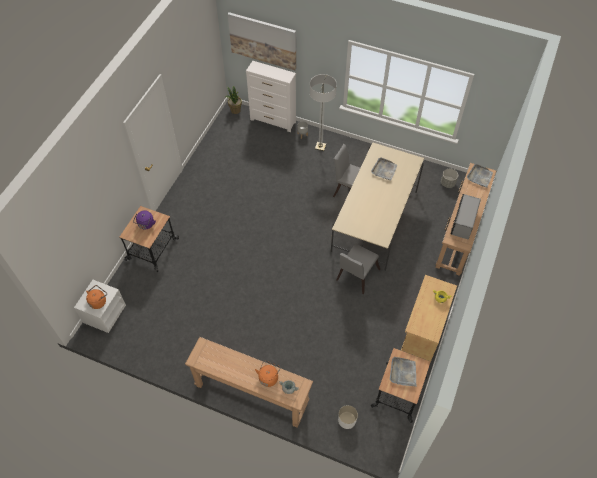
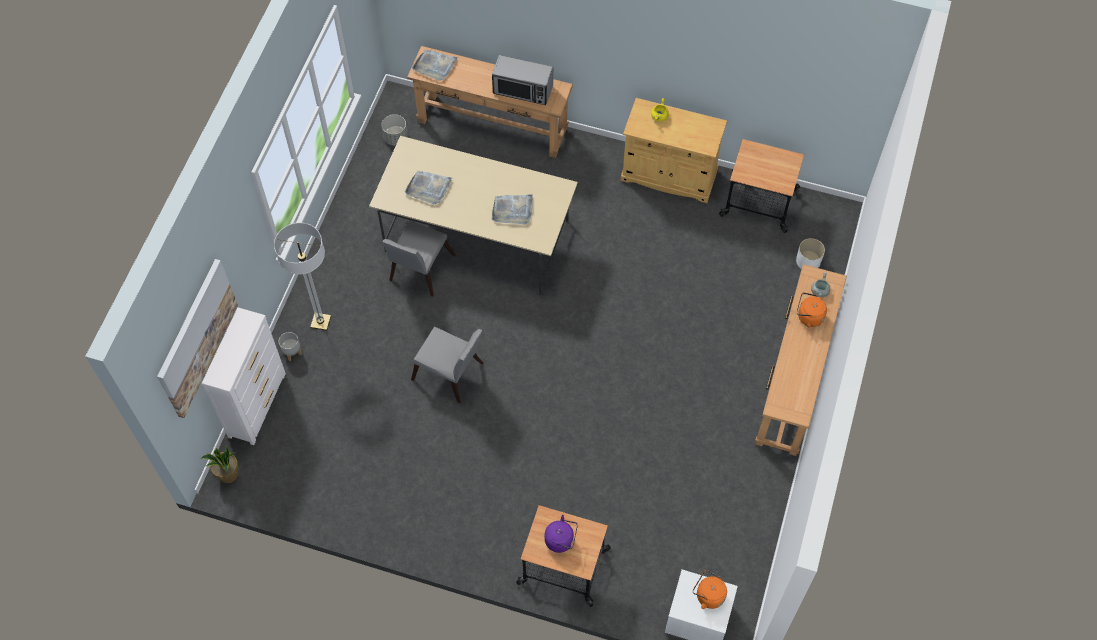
camera: 95 degrees left, 5 degrees up
grey chair [336,243,380,294] -> grey chair moved to [411,326,484,403]
grey tray [390,357,416,387] -> grey tray moved to [492,194,533,224]

